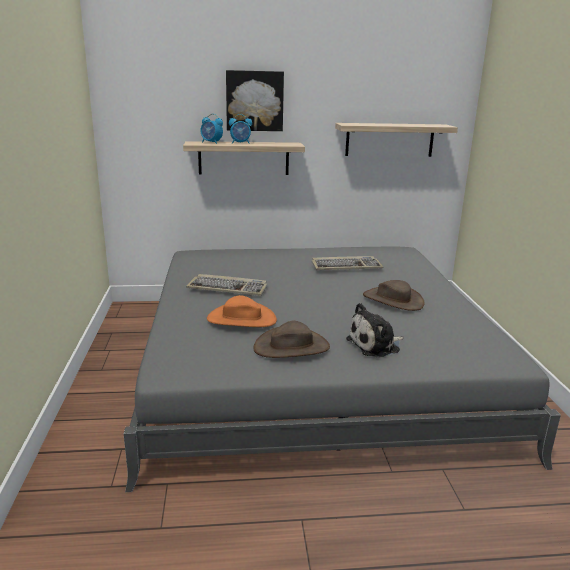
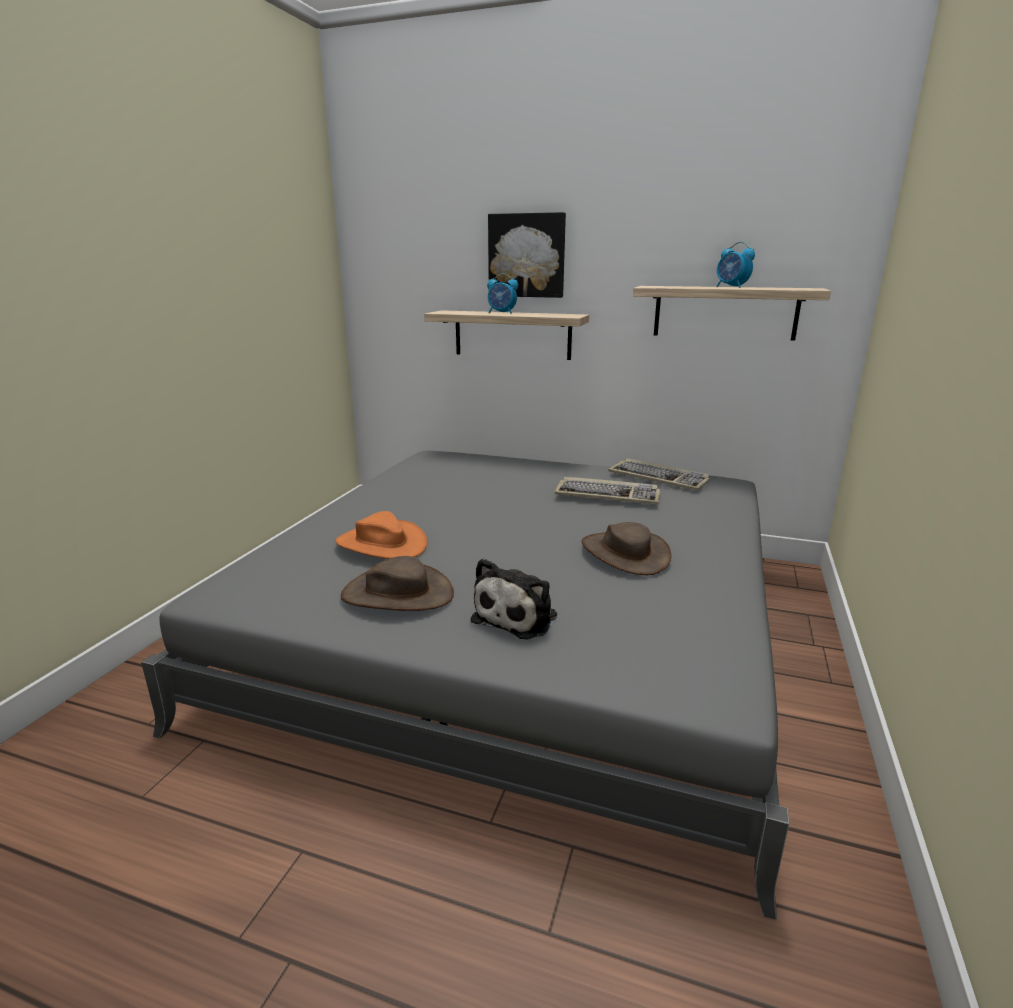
camera: 25 degrees right, 0 degrees up
keyboard [186,274,267,296] -> keyboard moved to [608,458,710,491]
alarm clock [200,114,223,144] -> alarm clock moved to [717,242,755,288]
plush toy [346,303,404,358] -> plush toy turned 60 degrees counterclockwise [471,558,557,639]

